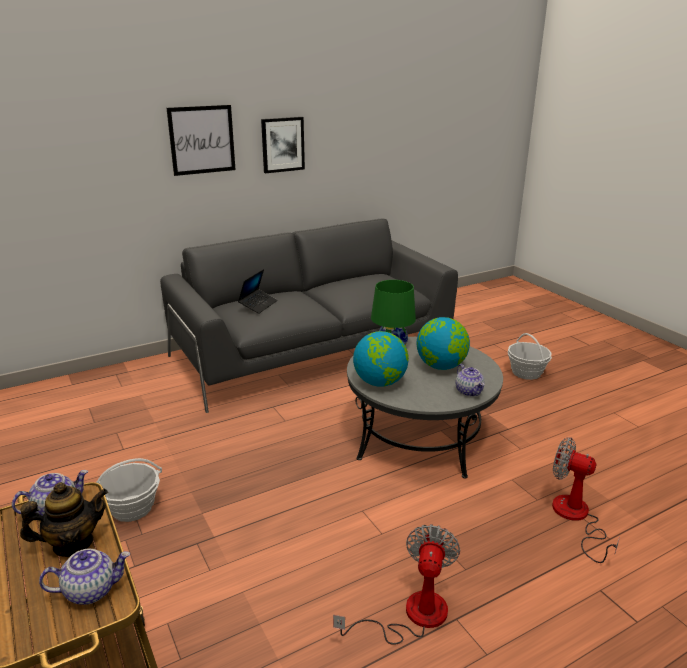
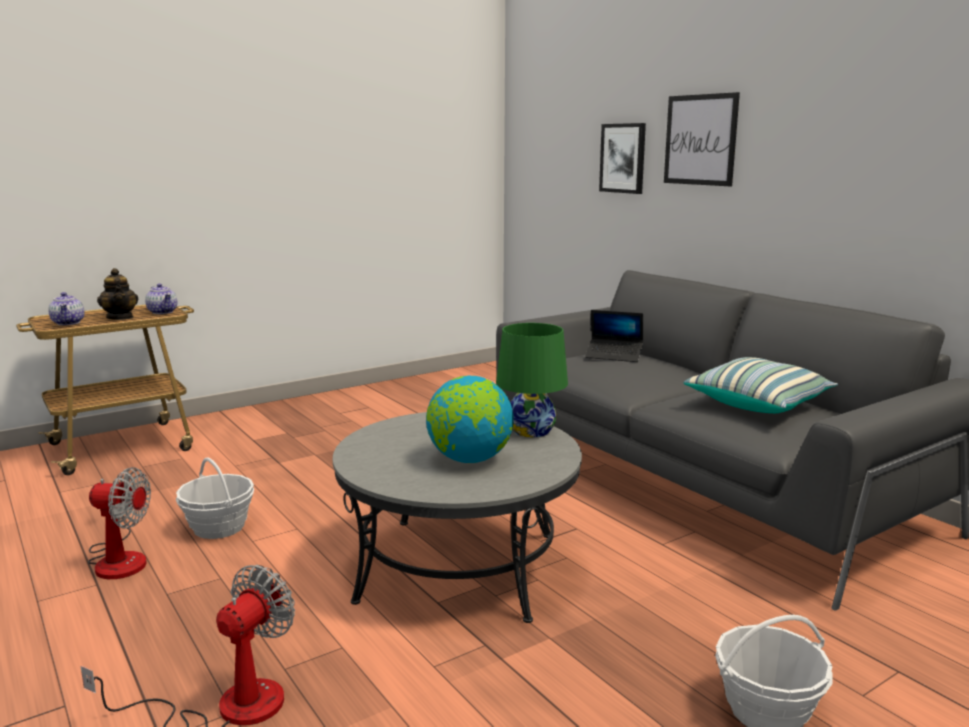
camera: 85 degrees right, 10 degrees down
basket [96,458,162,522] -> basket moved to [176,458,254,539]
picture [261,117,305,173] -> picture moved to [599,123,646,194]
globe [353,331,409,387] -> none
teapot [455,364,485,396] -> none
none -> pillow [683,357,838,413]

